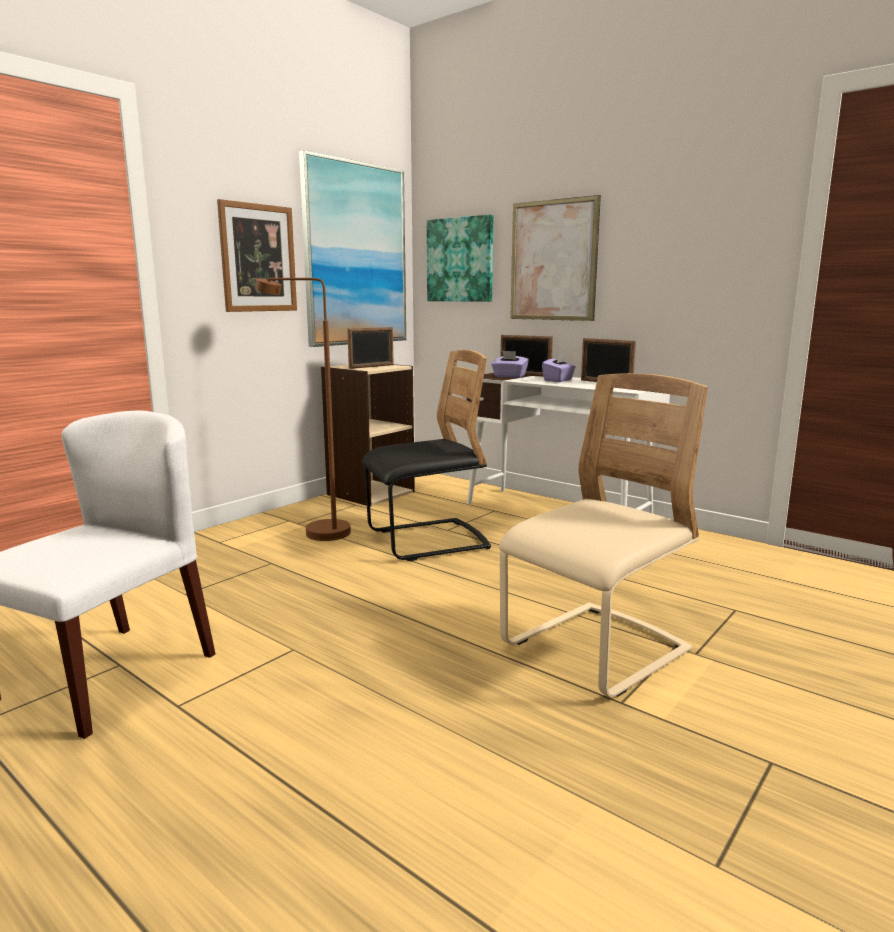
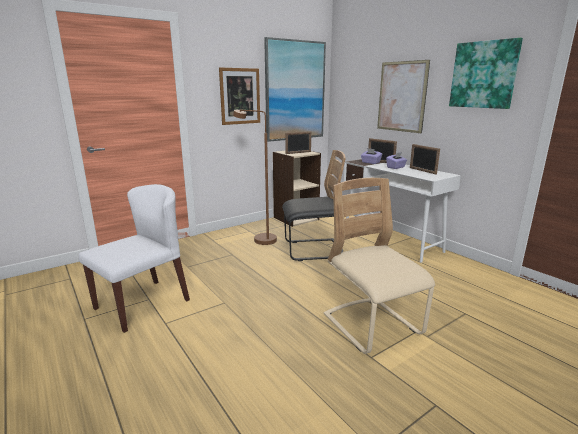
camera: 15 degrees right, 5 degrees up
picture [427,214,493,302] -> picture moved to [449,38,523,109]
beige chair [499,373,708,697] -> beige chair turned 90 degrees counterclockwise [324,178,435,354]

